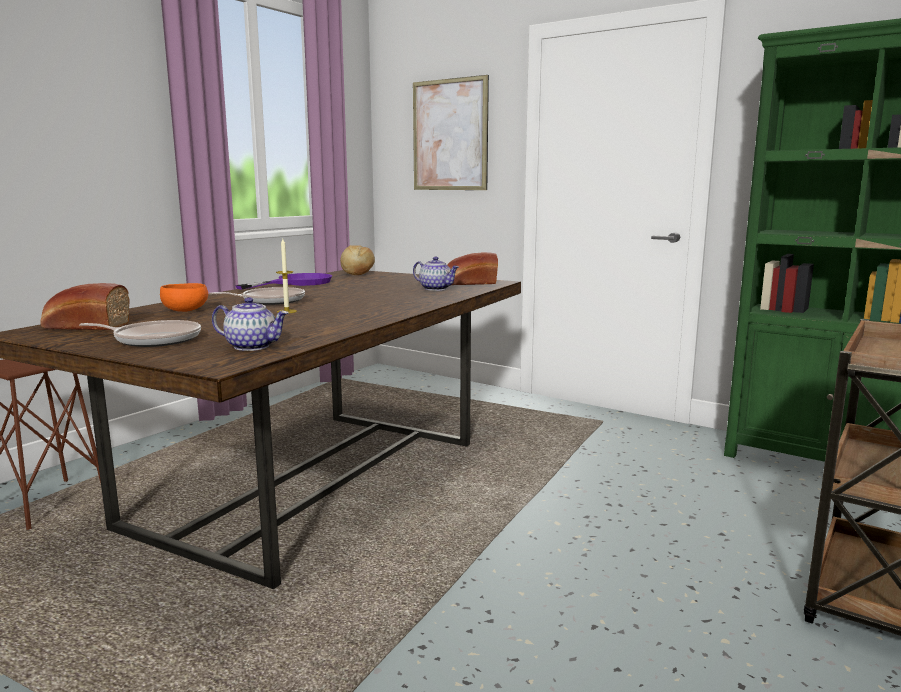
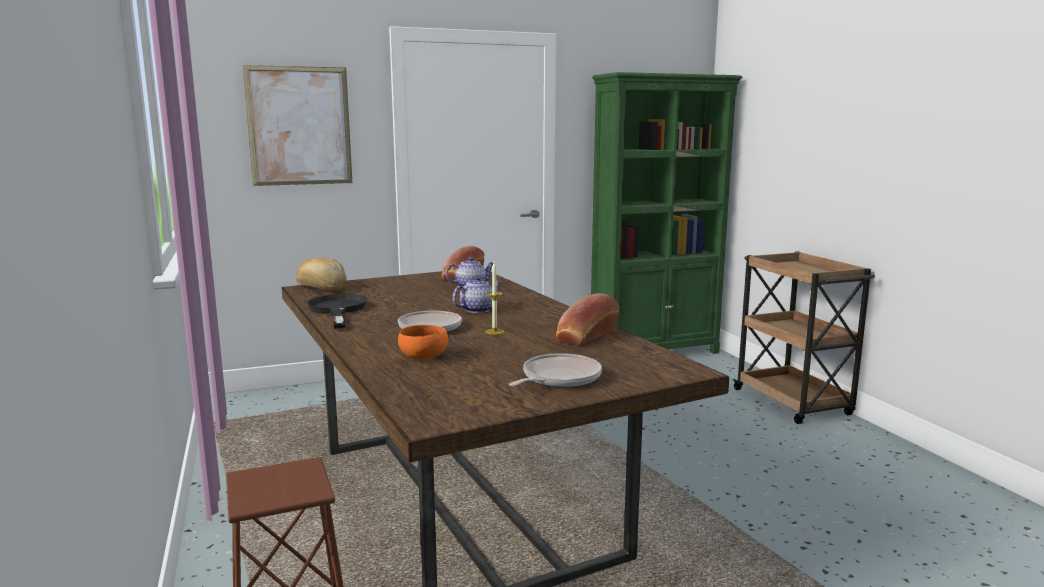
camera: 55 degrees left, 0 degrees up
bread [40,283,130,330] -> bread moved to [556,293,619,345]
teapot [212,297,288,351] -> teapot moved to [452,276,501,313]
purple frying pan [235,273,332,290] -> black frying pan [307,294,367,329]

